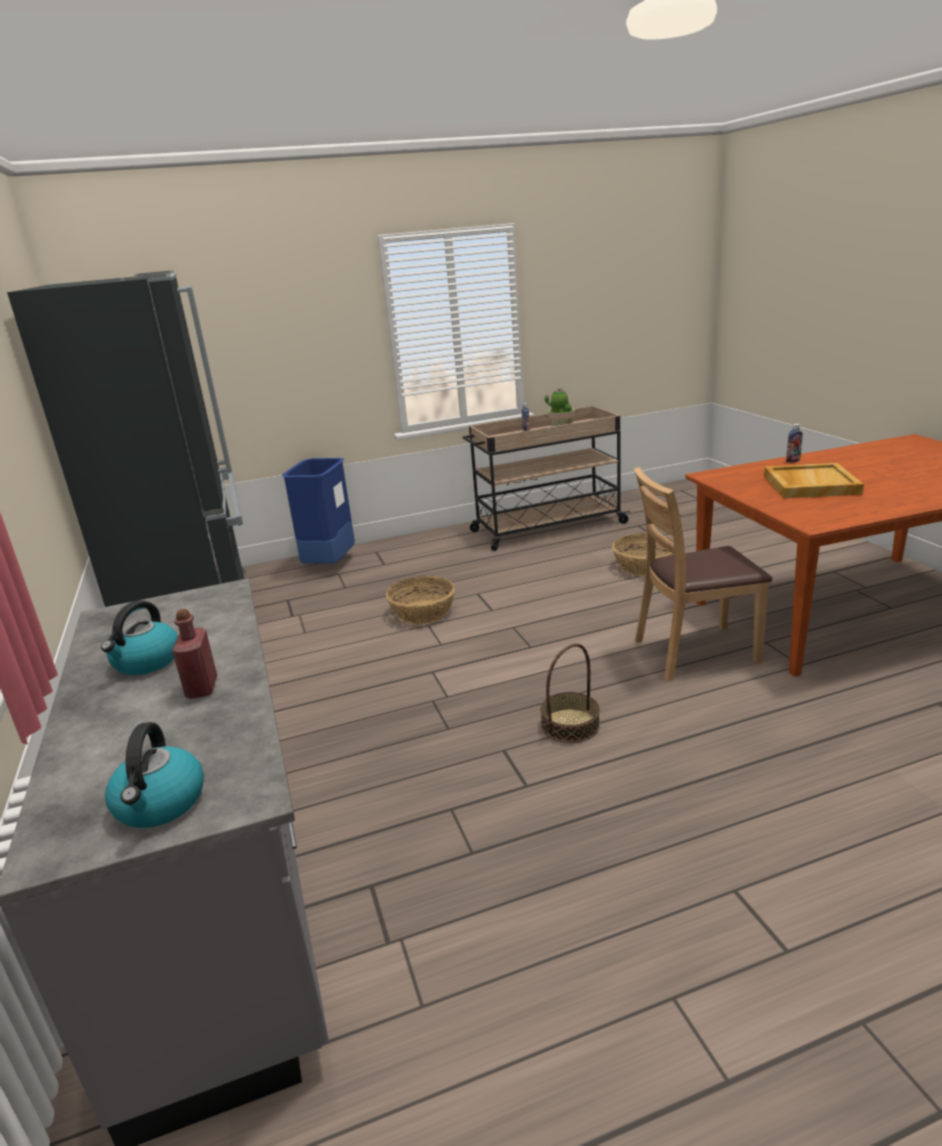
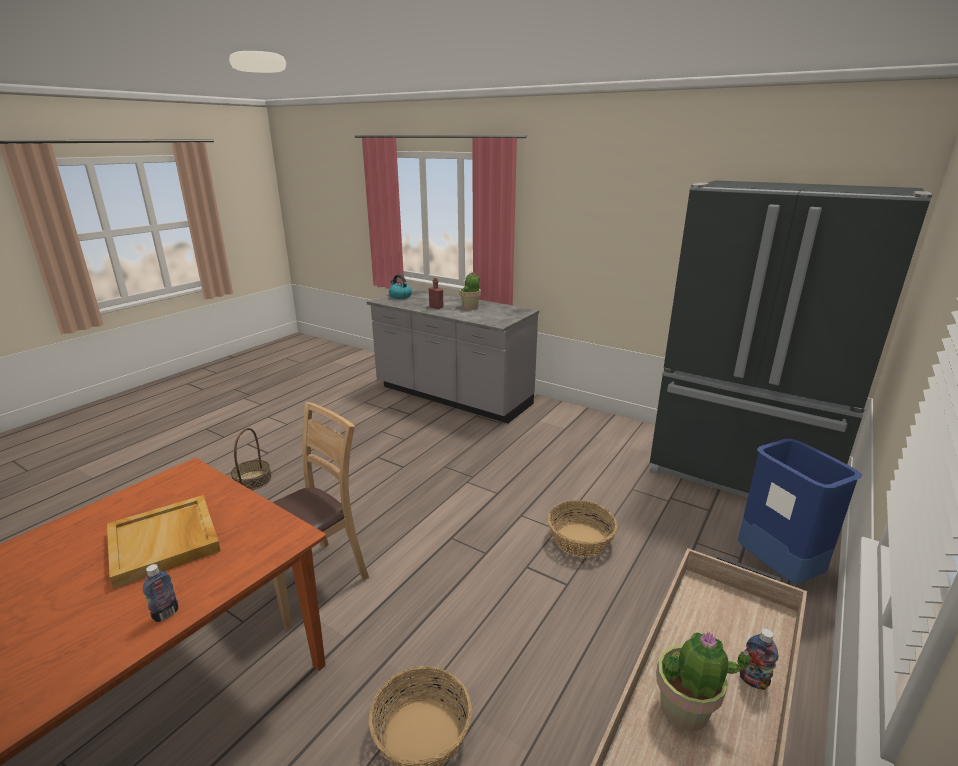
camera: 140 degrees right, 0 degrees up
kettle [101,600,178,675] -> potted plant [459,272,481,309]
basket [540,643,600,743] -> basket moved to [231,428,272,490]

